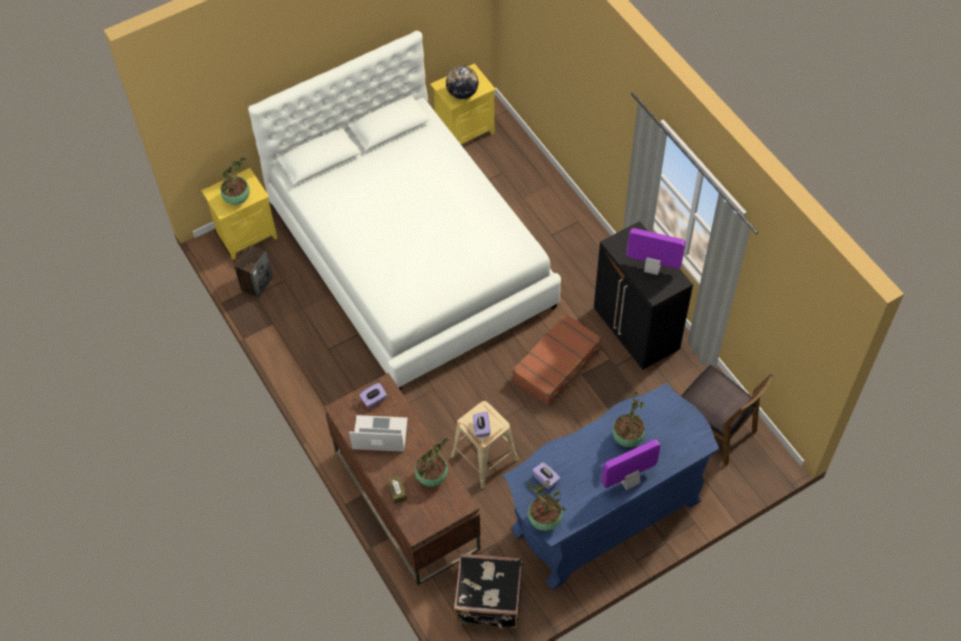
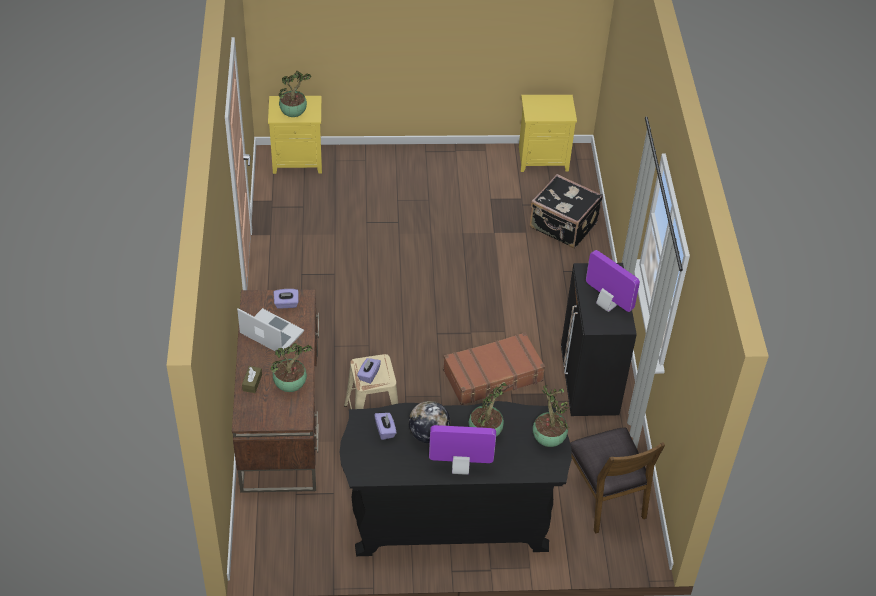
camera: 25 degrees right, 10 degrees down
speaker [234,245,273,298] -> none
white bed [248,31,561,390] -> none
globe [446,66,478,99] -> globe moved to [408,401,451,444]
black suitcase [454,554,523,630] -> black suitcase moved to [530,174,603,248]
blue dresser [502,383,719,590] -> black dresser [340,401,572,556]
potted plant [527,480,566,531] -> potted plant moved to [533,385,569,447]

